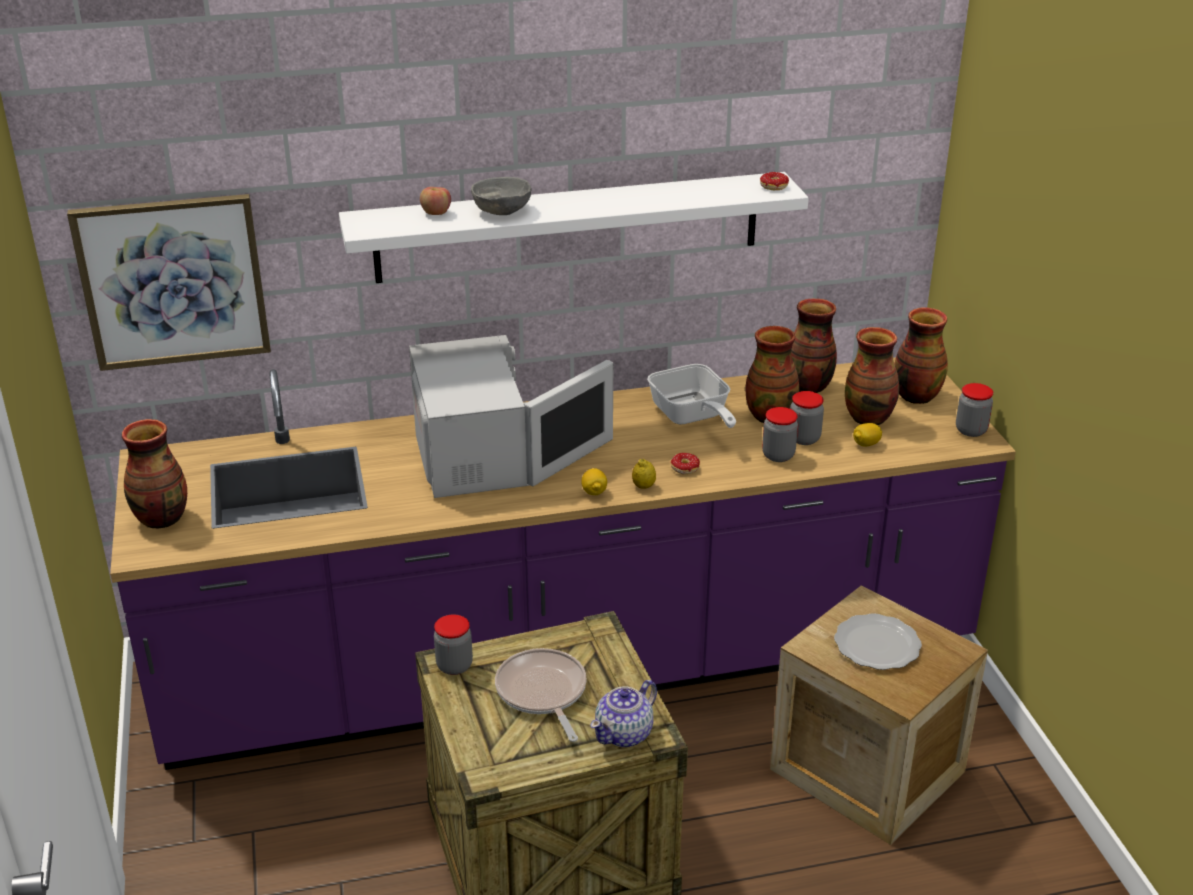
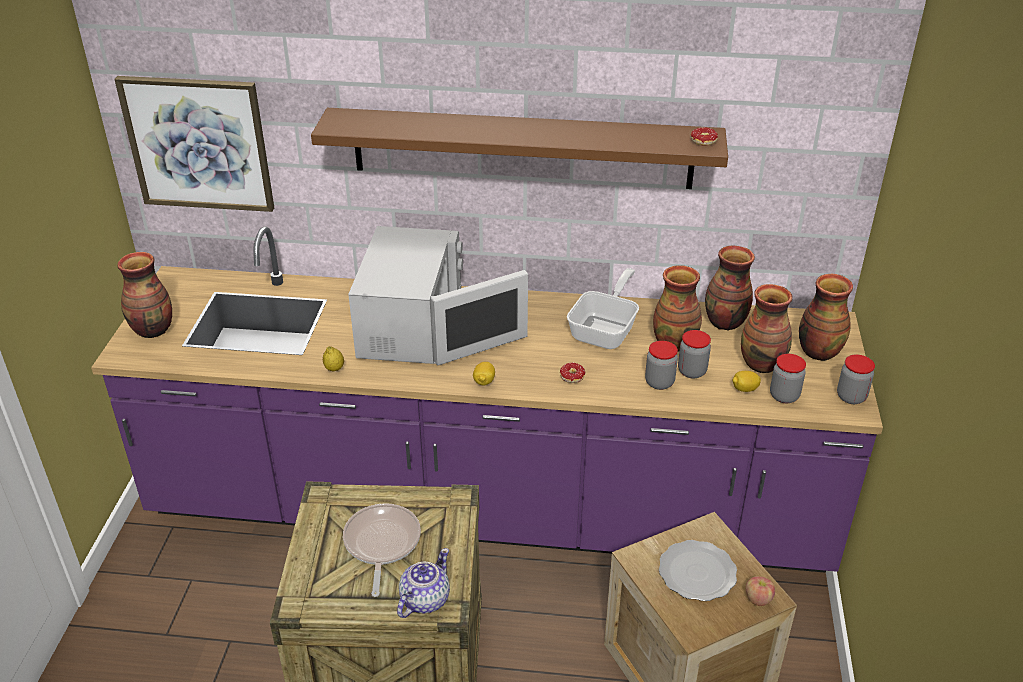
camera: 20 degrees right, 5 degrees up
white shelf [339,172,809,283] -> brown shelf [311,108,728,189]
apple [420,187,451,215] -> apple moved to [746,576,775,606]
jar [434,615,473,675] -> jar moved to [770,354,806,403]
grey bowl [471,177,531,215] -> none
teapot [590,680,657,747] -> teapot turned 150 degrees clockwise [397,548,450,618]
lemon [632,459,656,488] -> lemon moved to [323,346,344,371]
frying pan [647,364,736,428] -> frying pan turned 150 degrees counterclockwise [567,268,639,349]

